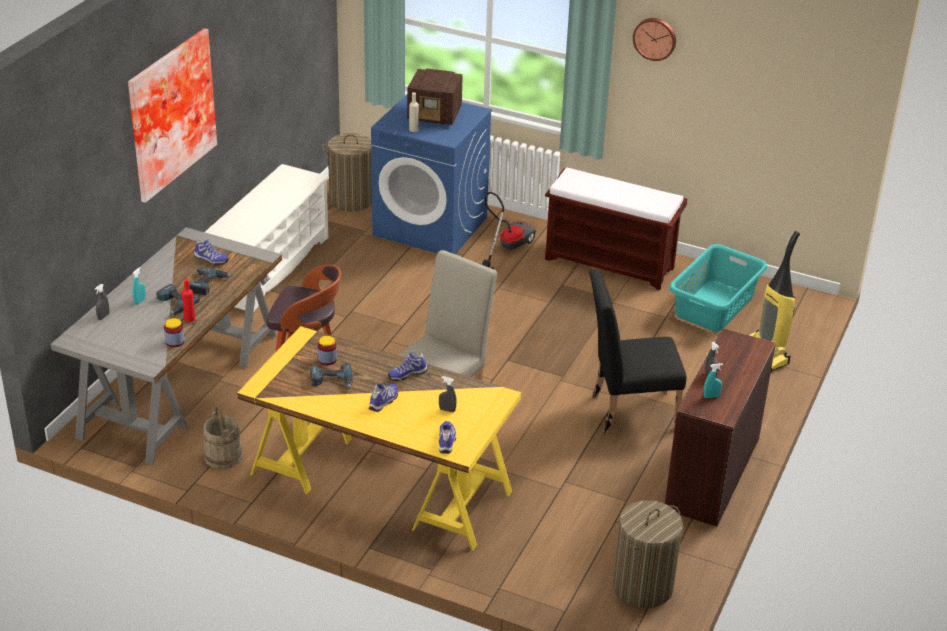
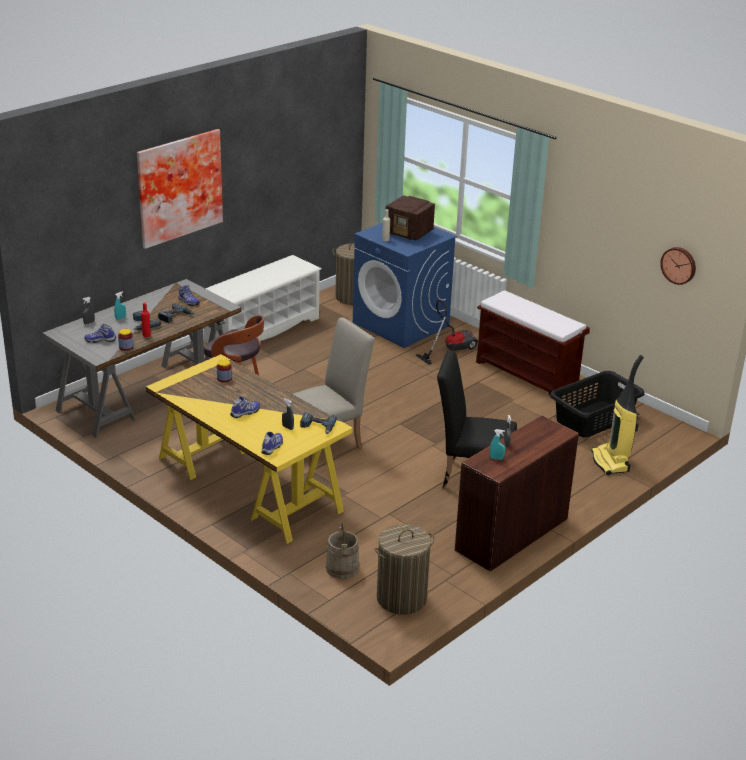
camera: 20 degrees right, 5 degrees down
beige bucket [203,406,242,469] -> beige bucket moved to [326,522,360,579]
power drill [310,362,352,389] -> power drill moved to [300,412,337,434]
shoe [388,352,428,381] -> shoe moved to [84,324,116,343]
wall clock [633,18,676,61] -> wall clock moved to [660,247,696,285]
turquoise laundry basket [669,244,767,332] -> black laundry basket [550,371,645,438]

